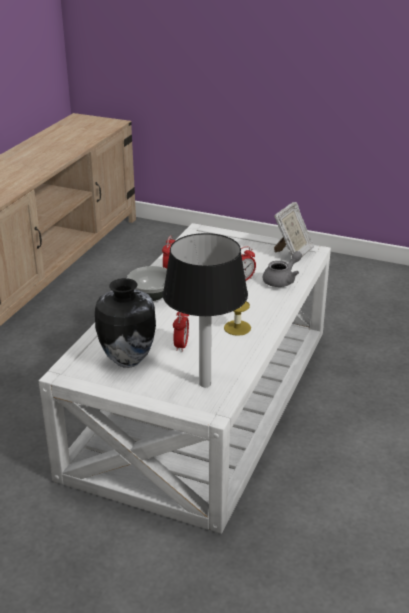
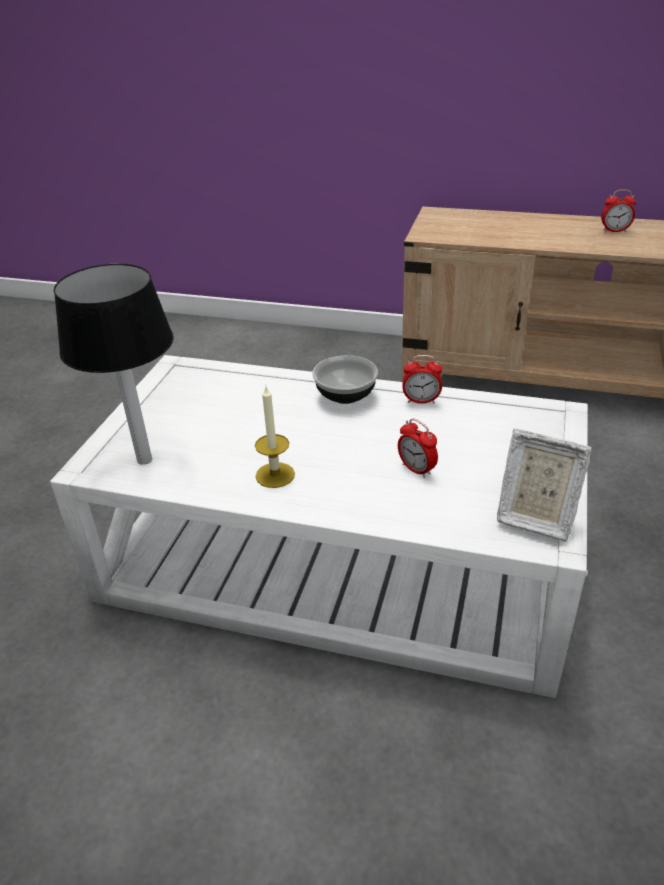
camera: 85 degrees right, 5 degrees up
vase [95,278,156,368] -> none
alarm clock [173,312,189,352] -> alarm clock moved to [601,189,636,232]
grey teapot [263,251,302,287] -> none

